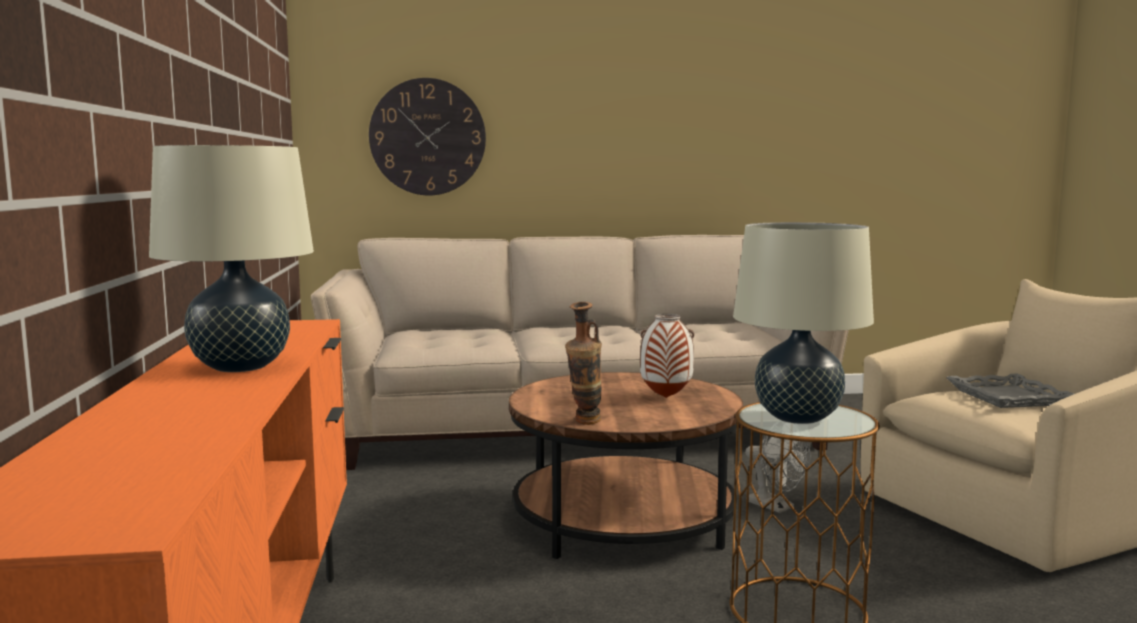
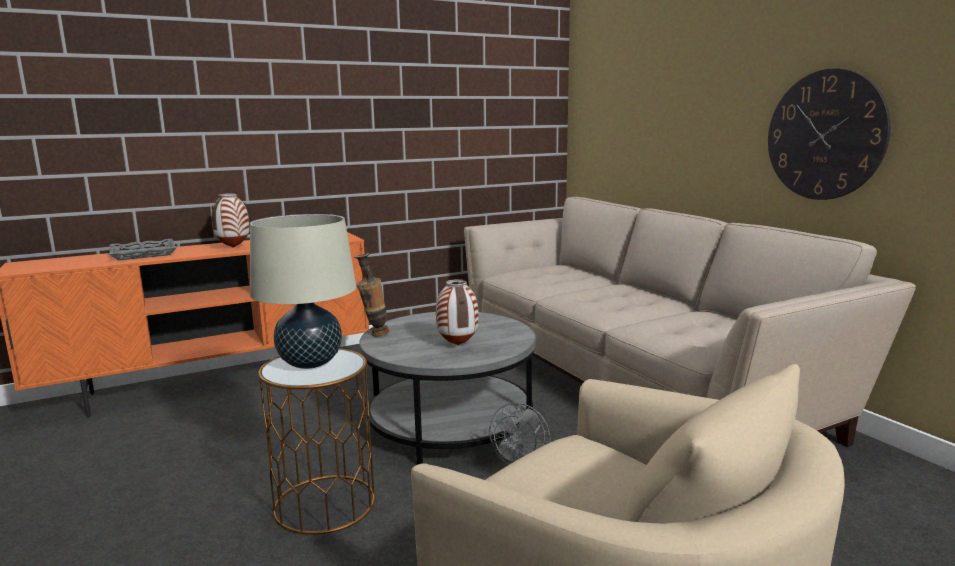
camera: 70 degrees right, 5 degrees up
beige table lamp [149,145,314,372] -> vase [211,193,250,248]
wall clock [369,78,486,195] -> wall clock moved to [768,68,891,200]
brown coffee table [509,372,743,559] -> grey coffee table [360,312,536,465]
grey tray [946,374,1074,408] -> grey tray moved to [108,239,177,260]

